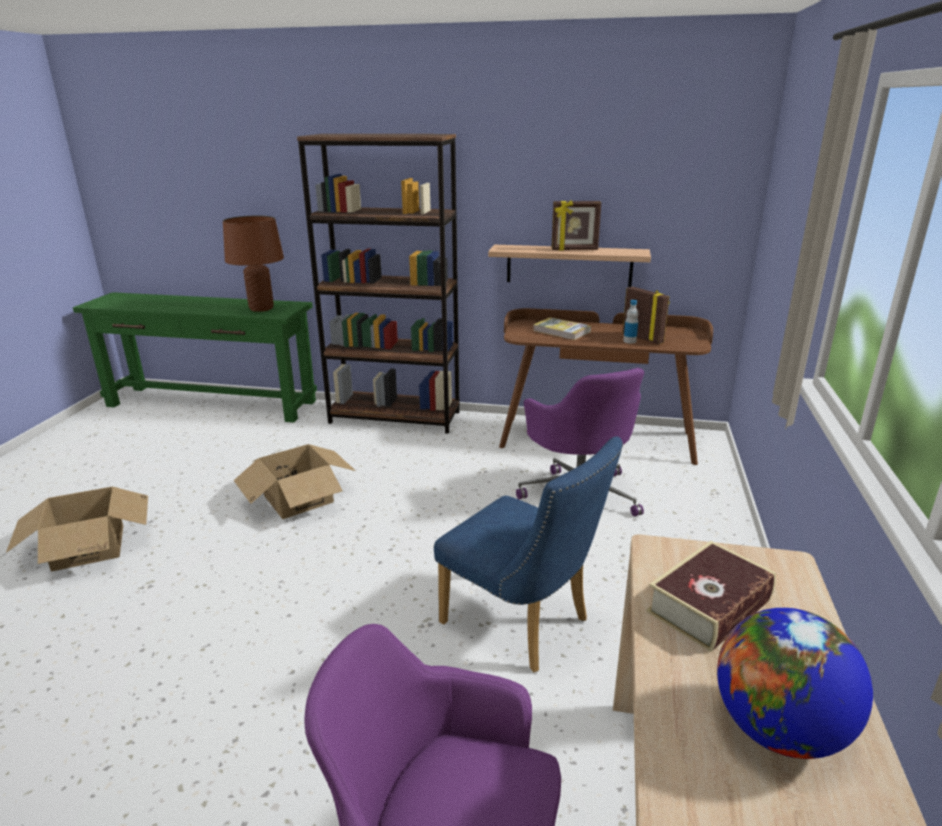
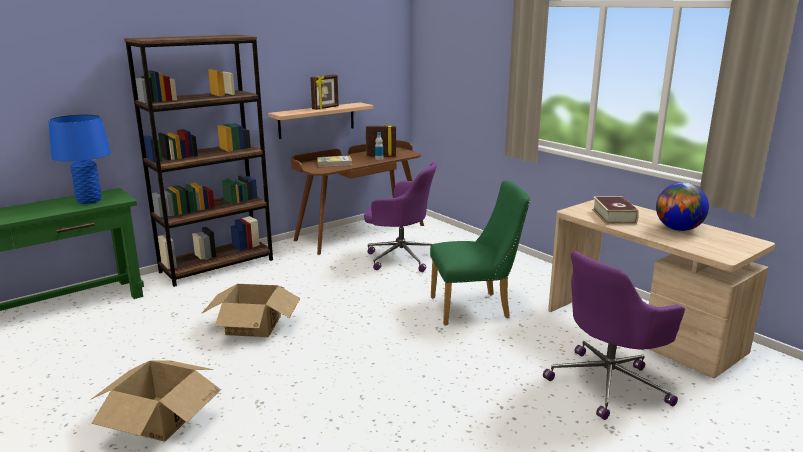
camera: 50 degrees left, 5 degrees down
brown table lamp [223,216,284,312] -> blue table lamp [48,114,111,204]
blue chair [434,436,623,672] -> green chair [430,180,530,326]

